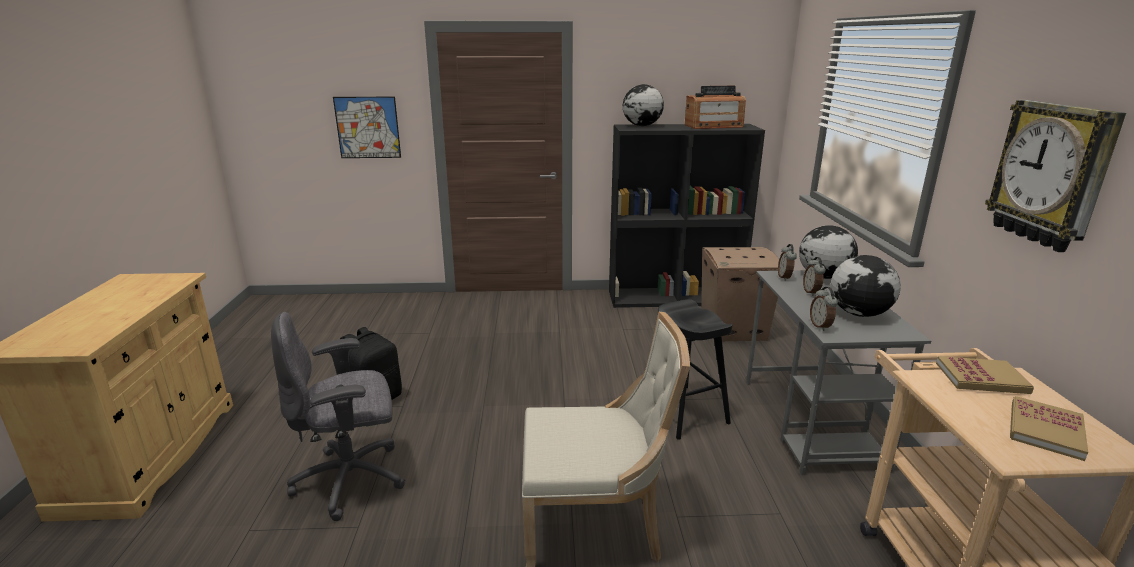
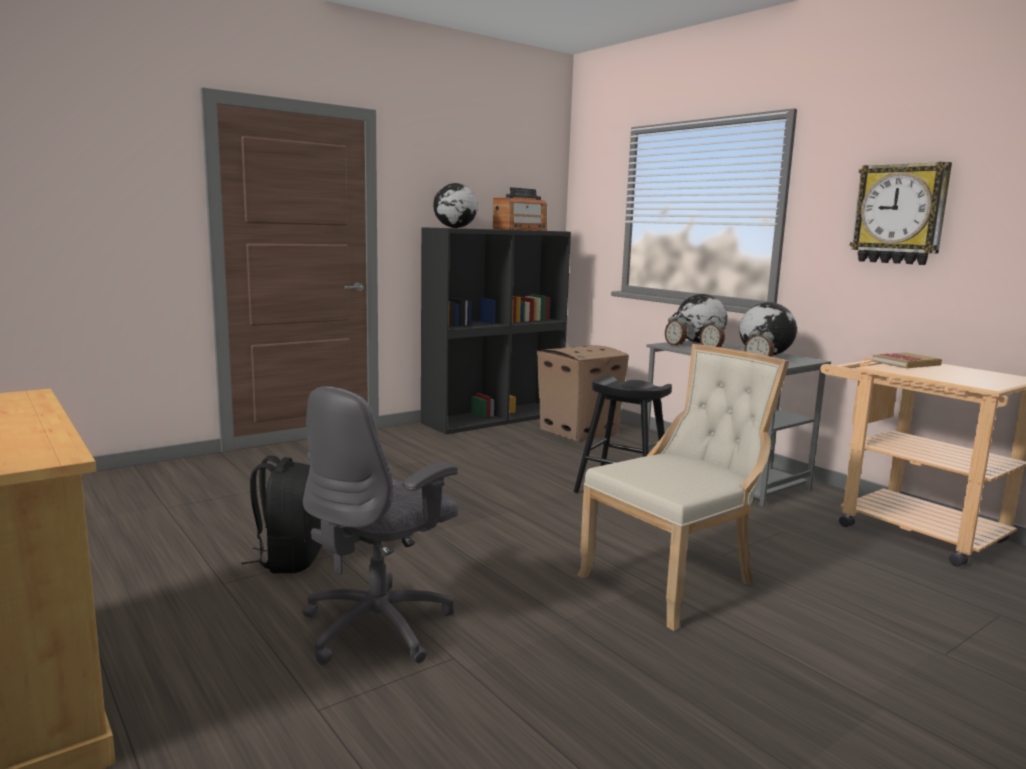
camera: 35 degrees left, 10 degrees down
picture [333,97,401,158] -> none
book [1010,396,1088,461] -> none

